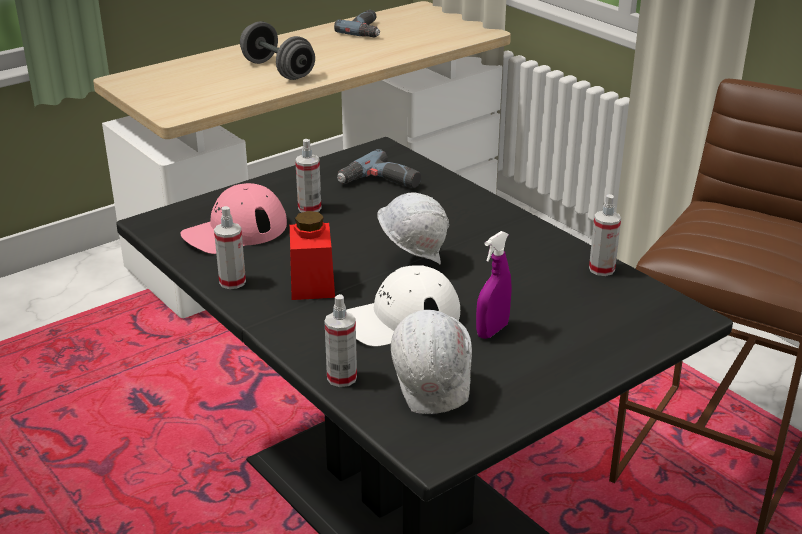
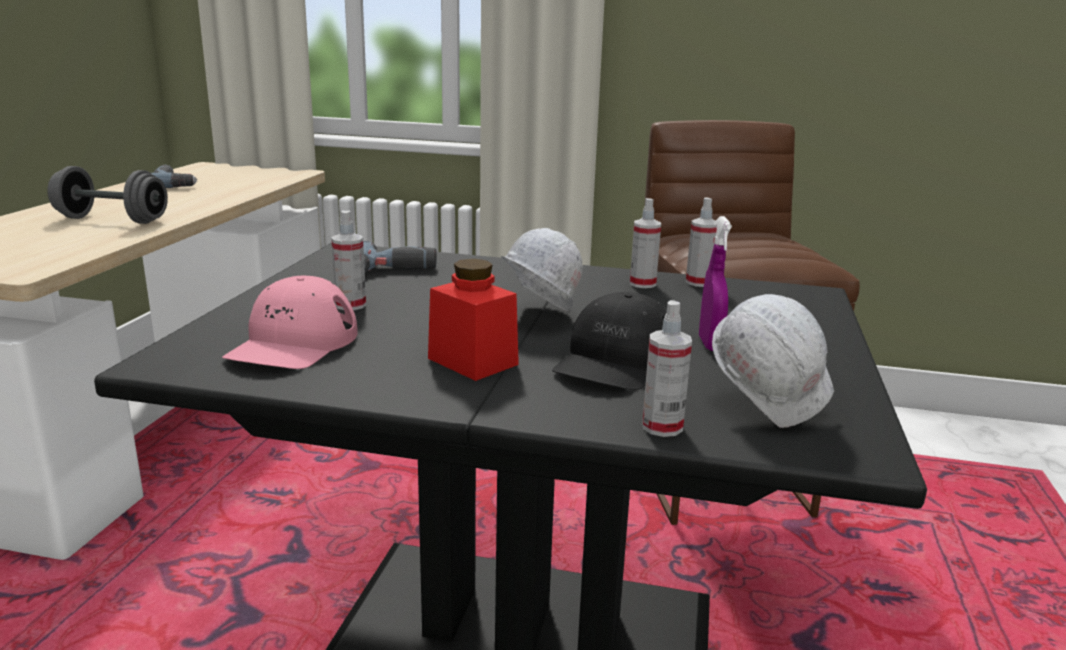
camera: 40 degrees left, 10 degrees down
spray bottle [214,206,246,289] -> spray bottle moved to [630,198,661,288]
white cap [346,265,460,347] -> black cap [552,292,667,390]

